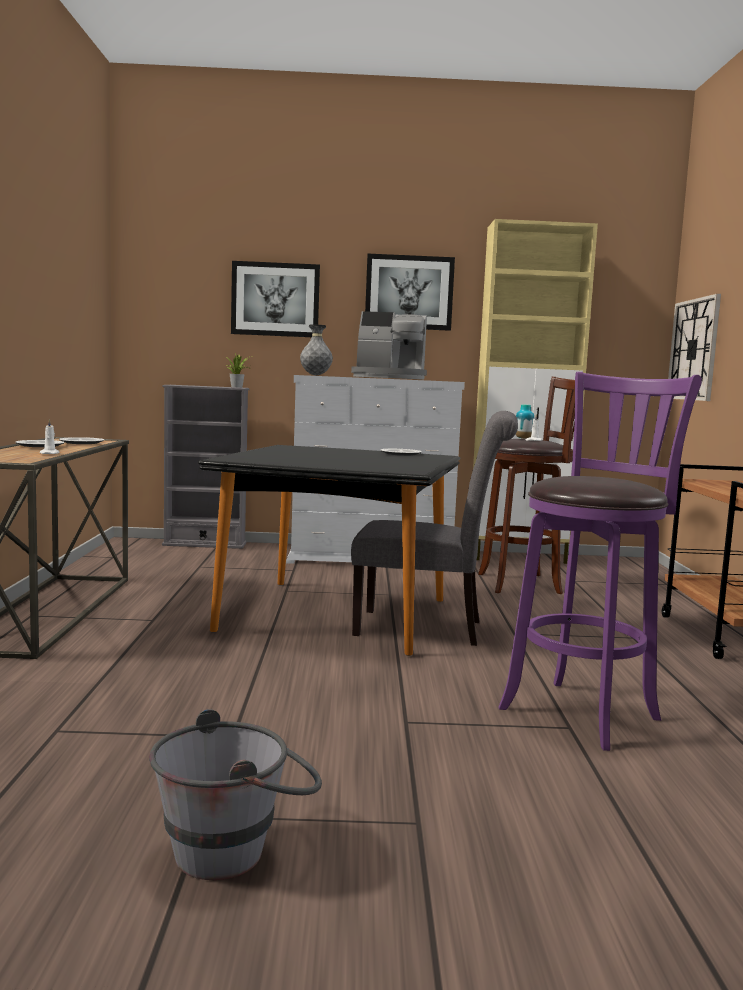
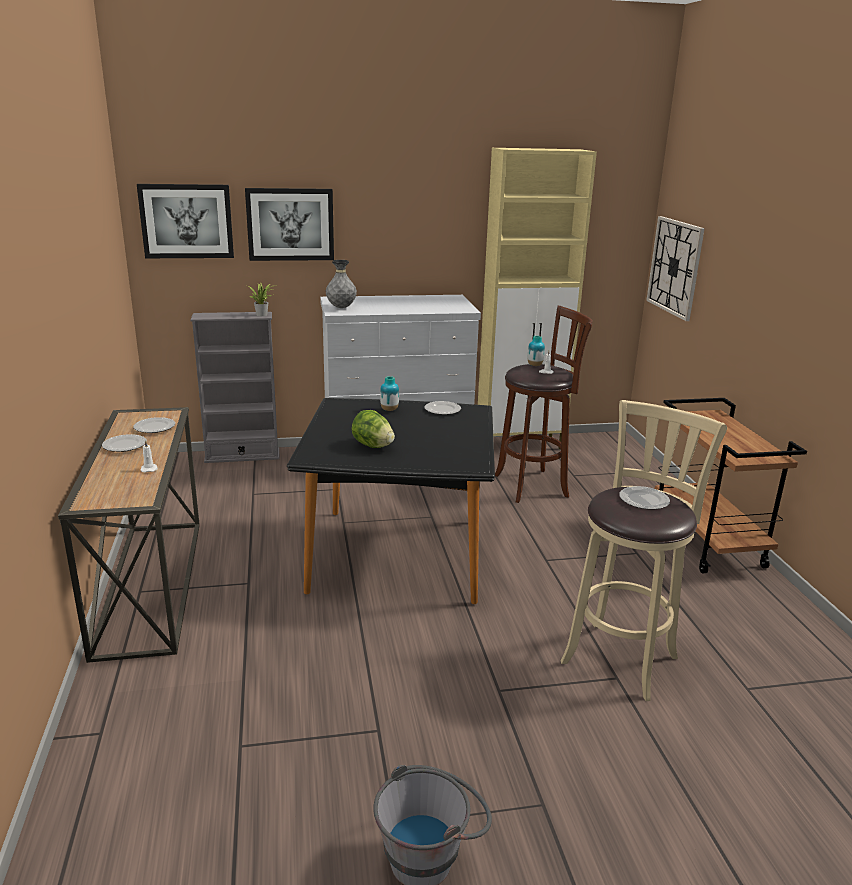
camera: 10 degrees left, 15 degrees up
coffee machine [351,311,427,380] -> none
grey chair [351,411,518,646] -> none
picture [365,254,455,331] -> picture moved to [137,184,234,258]
purple stool [499,372,702,751] -> beige stool [561,400,727,701]
none -> lettuce [352,410,395,448]
none -> vase [380,376,399,411]
none -> plate [619,486,670,510]

